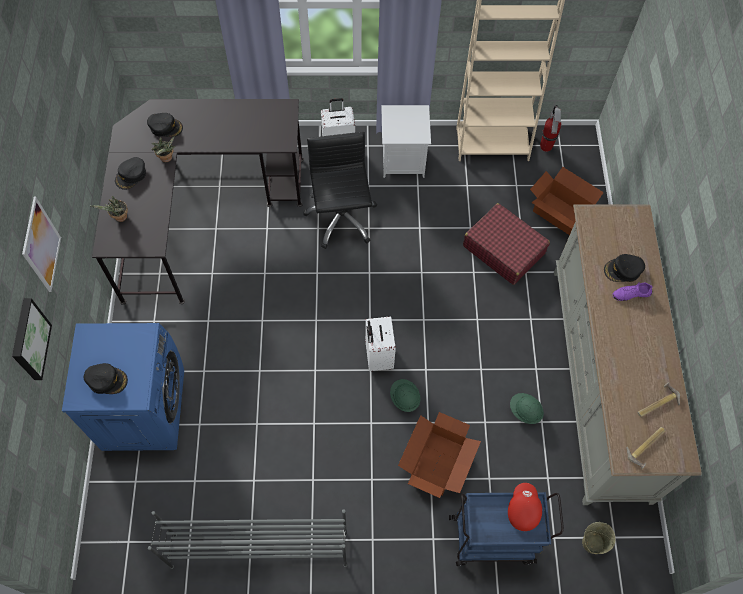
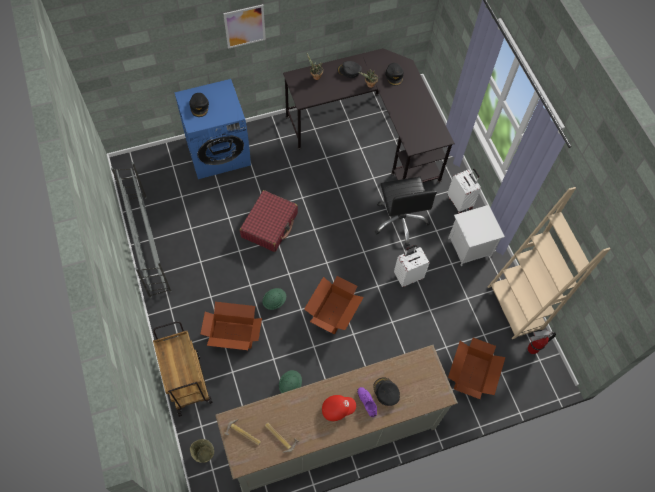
camera: 70 degrees right, 0 degrees up
picture [12,298,52,380] -> none
black office chair [303,132,377,249] -> black office chair turned 105 degrees clockwise [375,177,437,246]
white suitcase [365,316,396,371] -> white suitcase moved to [394,245,430,287]
blue cart [449,492,564,566] -> brown cart [153,321,213,417]
red suitcase [463,203,550,285] -> red suitcase moved to [240,190,298,252]
red cap [508,483,542,531] -> red cap moved to [322,395,356,421]
none -> cardboard box [304,276,364,334]

